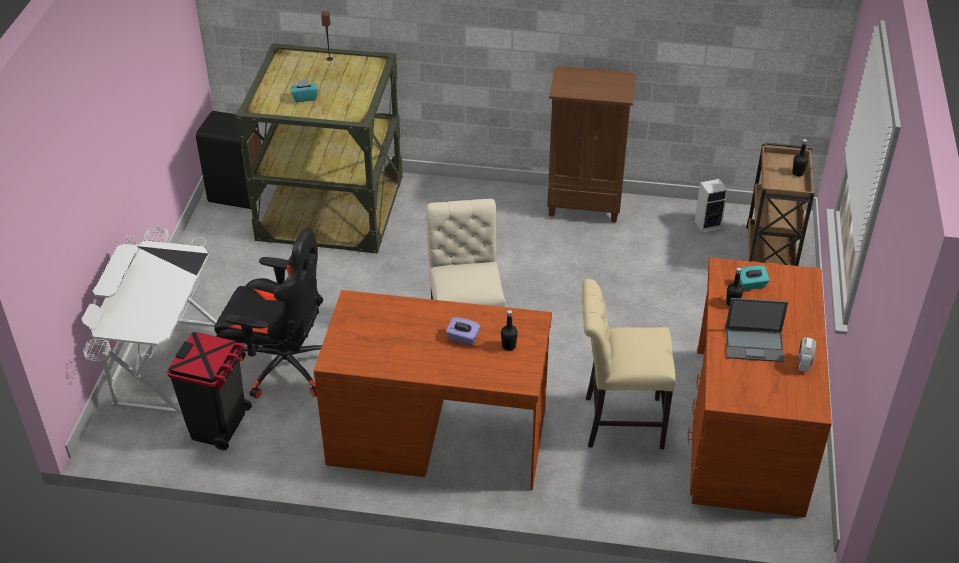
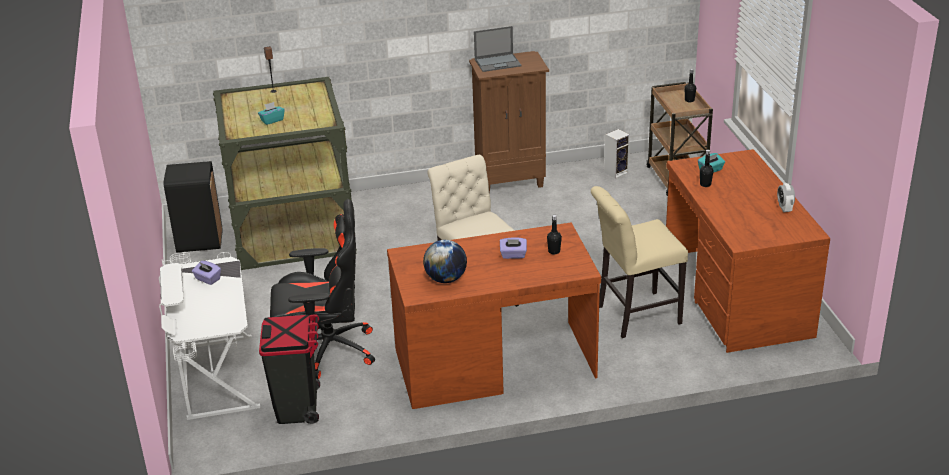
camera: 20 degrees left, 10 degrees down
laptop [725,298,788,362] -> laptop moved to [474,26,521,72]
none -> purple tissue box [192,261,221,285]
none -> globe [423,240,467,283]

